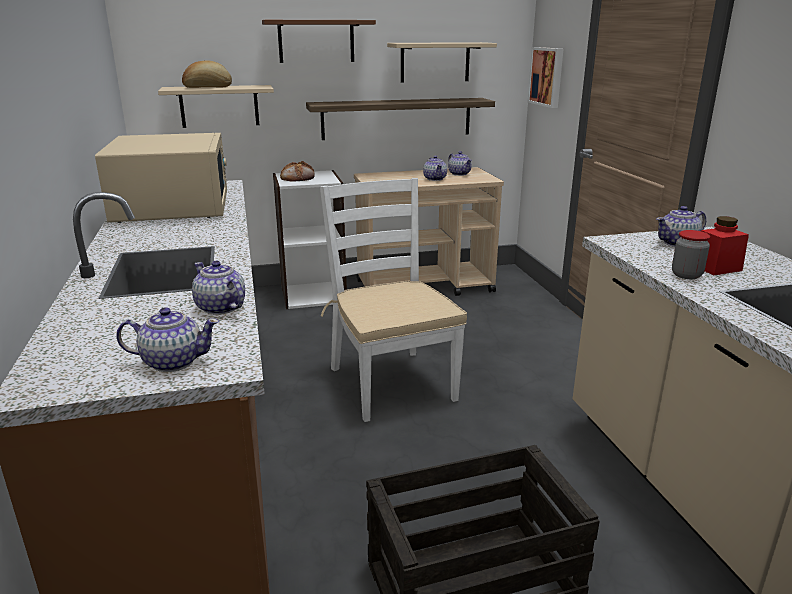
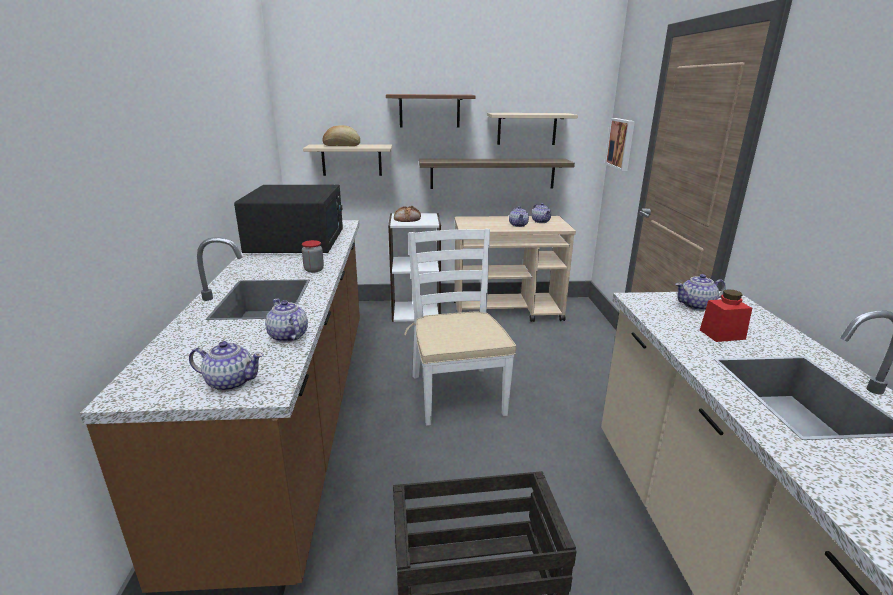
camera: 10 degrees right, 0 degrees up
beige microwave [95,133,227,223] -> black microwave [234,185,343,253]
jar [672,230,710,279] -> jar moved to [302,240,324,273]

